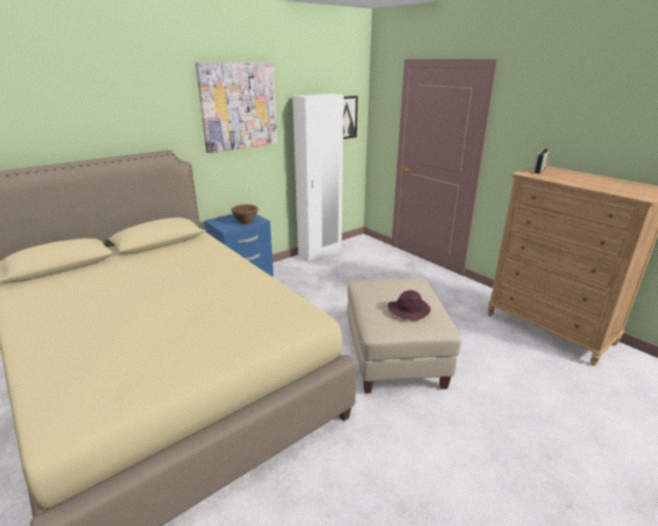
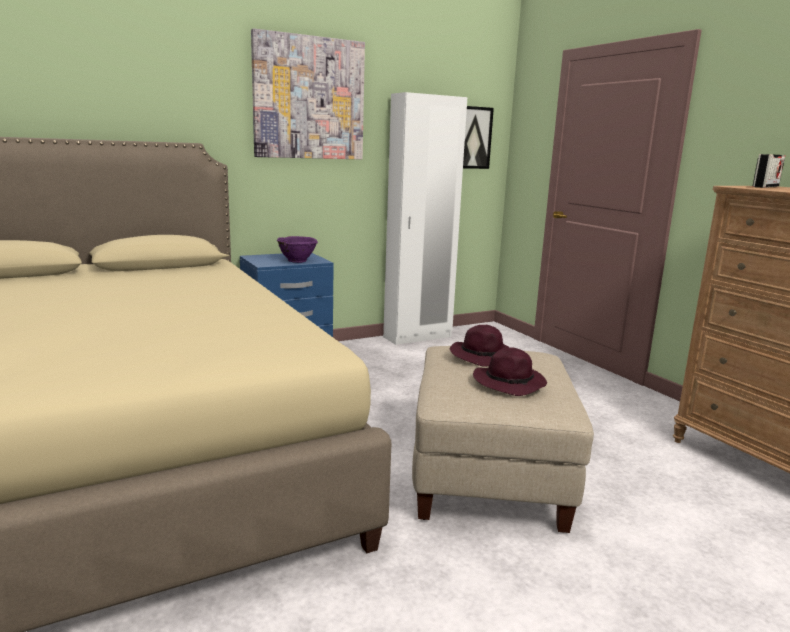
camera: 10 degrees right, 10 degrees down
brown bowl [231,204,259,224] -> purple bowl [277,236,318,263]
none -> purple hat [450,325,510,367]

